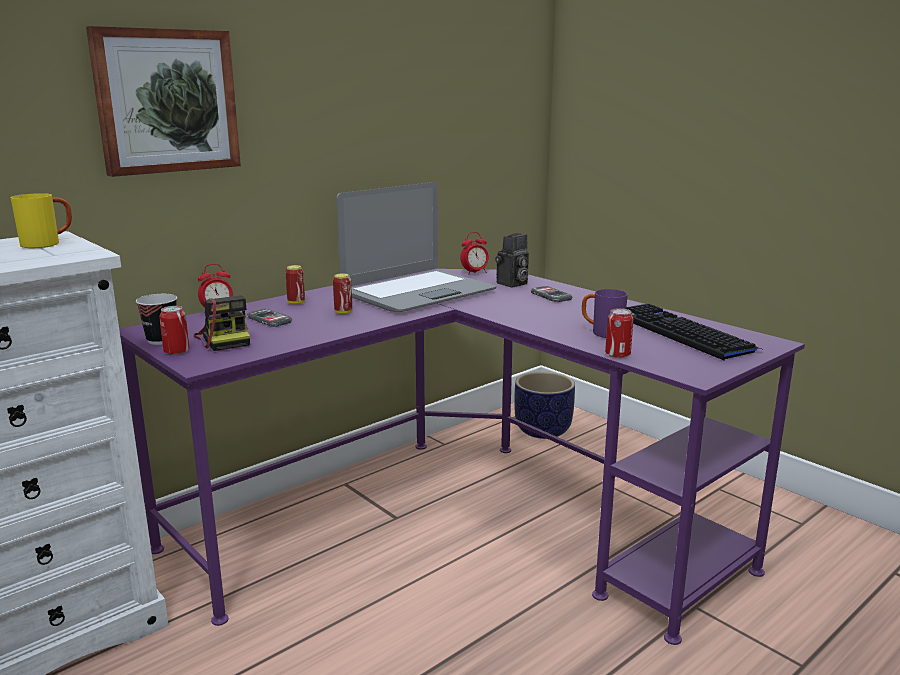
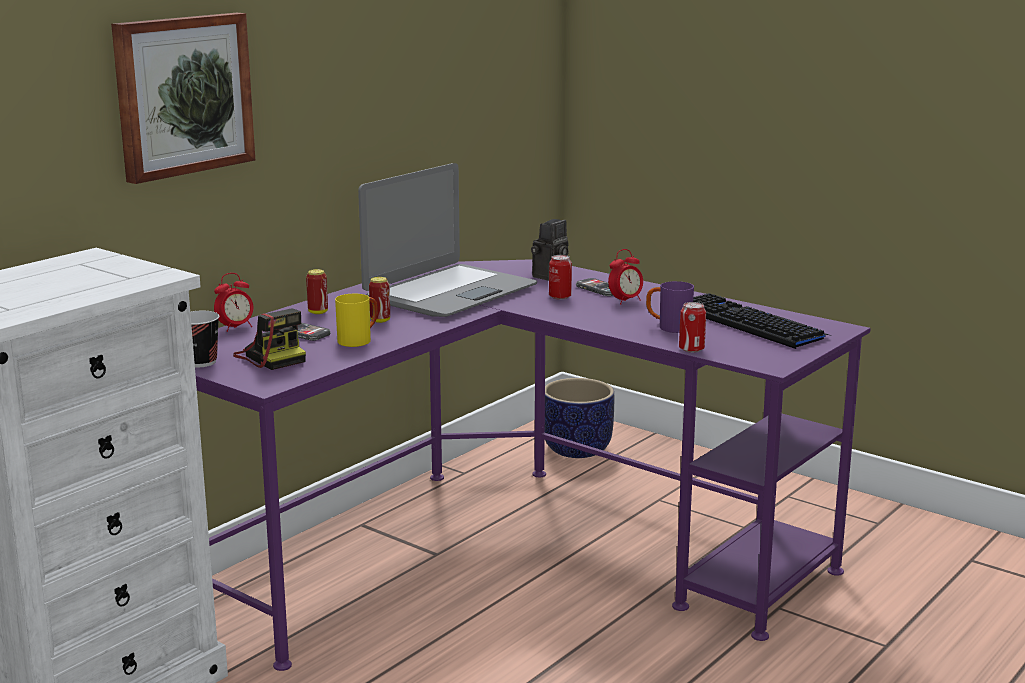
camera: 10 degrees left, 0 degrees up
yellow mug [10,193,72,248] -> yellow mug moved to [335,294,377,347]
can [159,306,190,355] -> can moved to [549,255,572,299]
alarm clock [460,232,489,275] -> alarm clock moved to [608,249,643,304]

